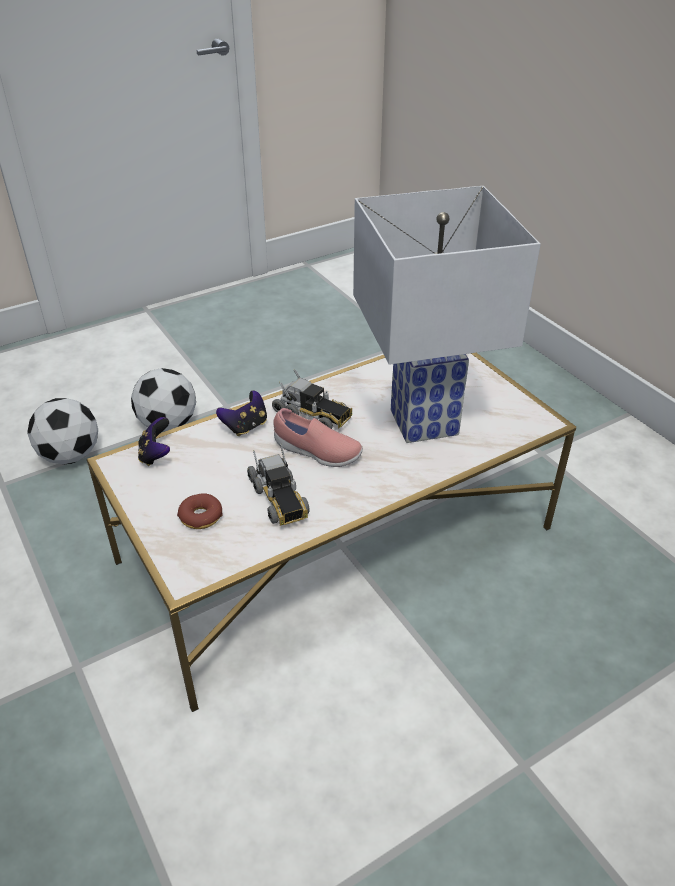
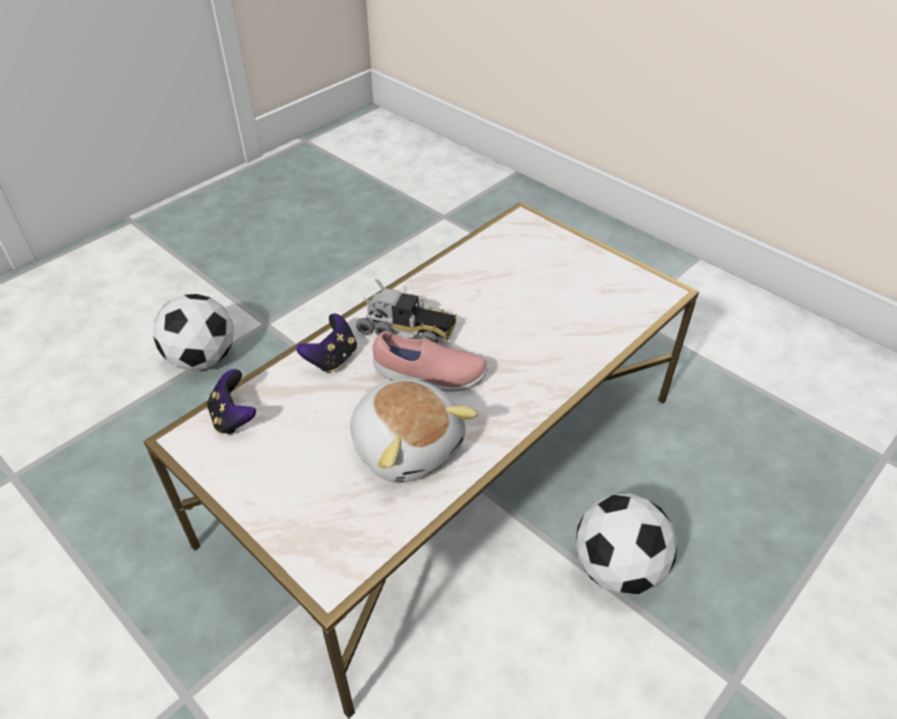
camera: 15 degrees left, 5 degrees up
football [27,398,98,465] -> football moved to [575,493,678,594]
donut [177,493,223,529] -> none
toy truck [247,443,310,526] -> plush toy [350,379,478,483]
white table lamp [353,186,541,443] -> none

